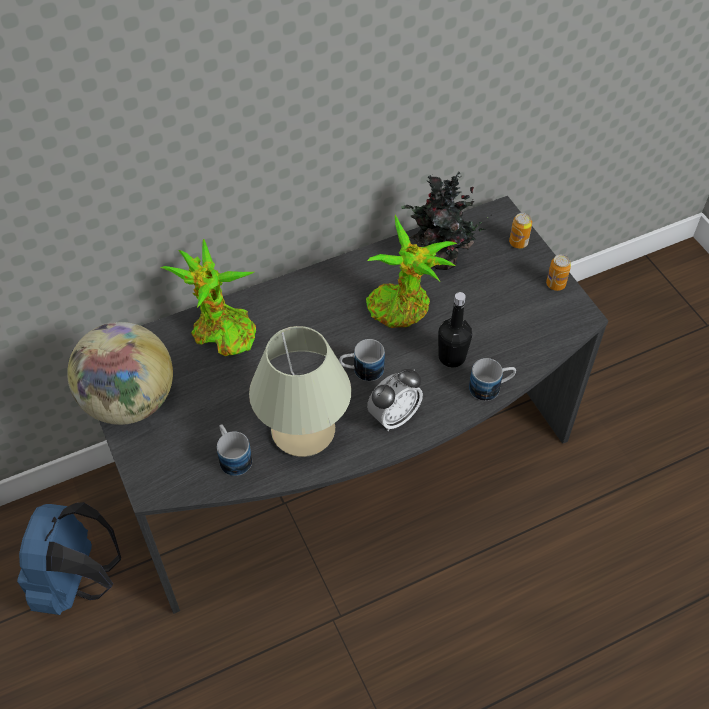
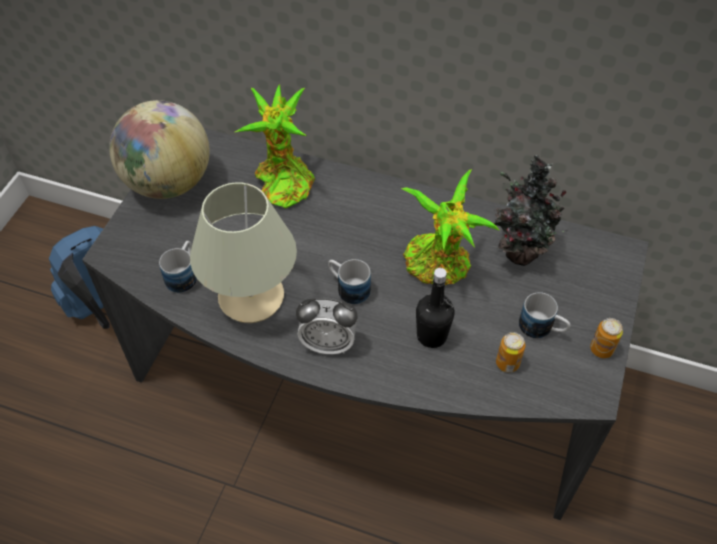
camera: 45 degrees right, 0 degrees up
mug [469,358,516,401] -> mug moved to [519,292,570,339]
can [509,213,532,249] -> can moved to [496,332,525,373]

